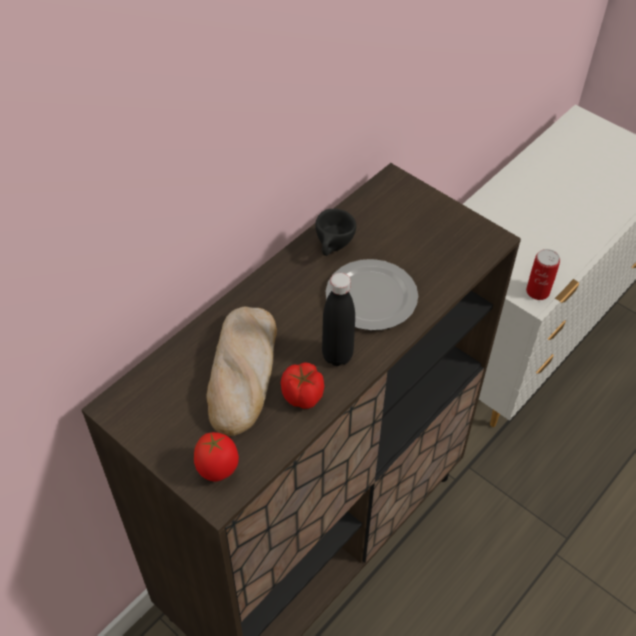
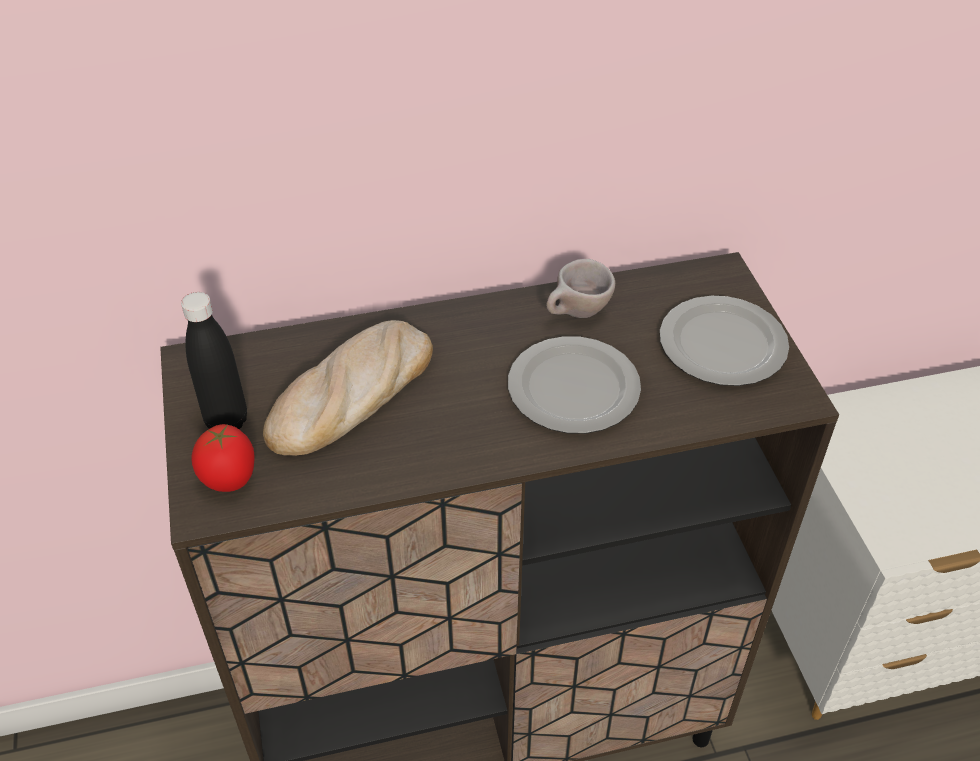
camera: 35 degrees right, 5 degrees down
tomato [281,362,324,409] -> none
black cup [315,209,356,256] -> beige cup [546,259,615,318]
black bottle [322,273,355,366] -> black bottle moved to [181,292,247,429]
can [526,249,560,300] -> none
none -> plate [660,296,789,386]

